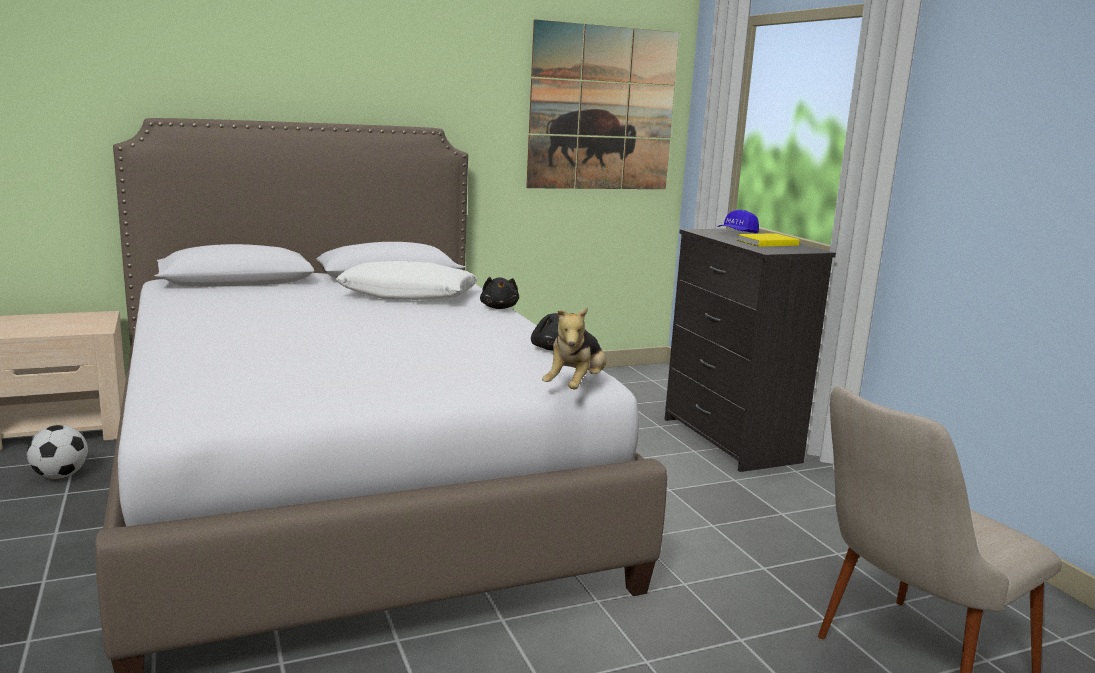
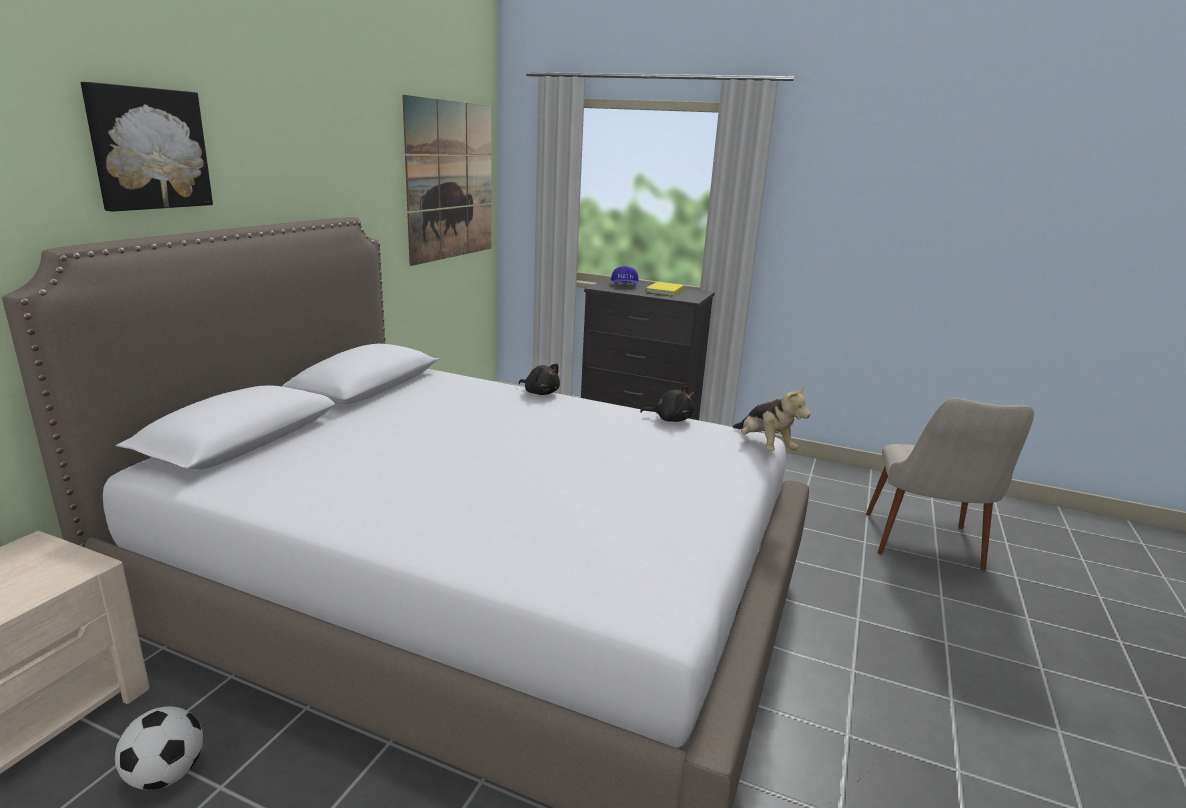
camera: 45 degrees left, 5 degrees up
white pillow [336,261,478,300] -> none
none -> picture [81,82,213,212]

